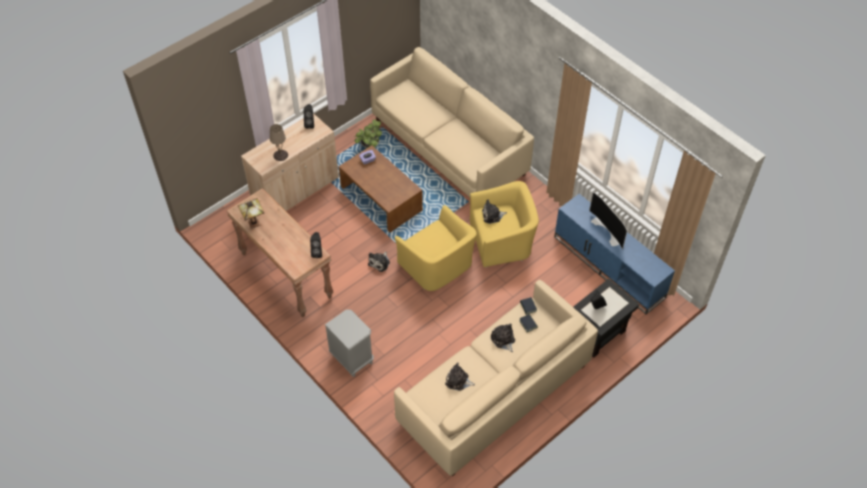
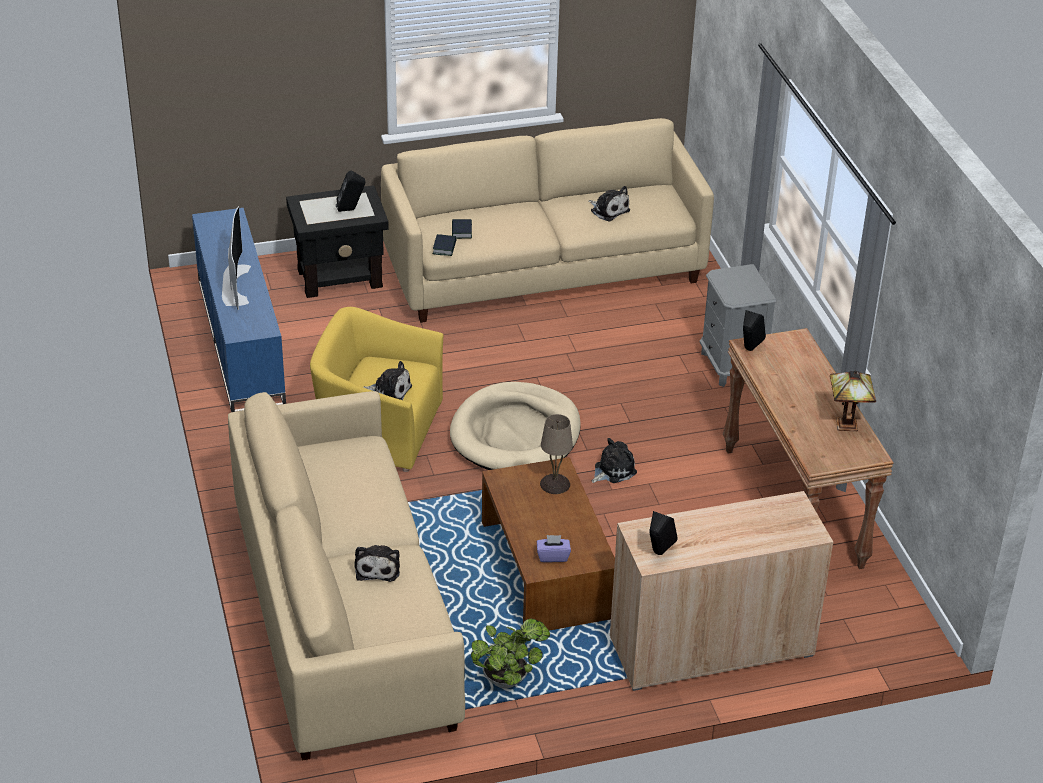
camera: 155 degrees left, 15 degrees down
beige table lamp [270,124,288,161] -> beige table lamp moved to [540,414,573,494]
yellow armchair [395,205,477,291] -> beige dog bed [450,382,581,470]
plush toy [491,323,515,352] -> plush toy moved to [354,545,400,582]

